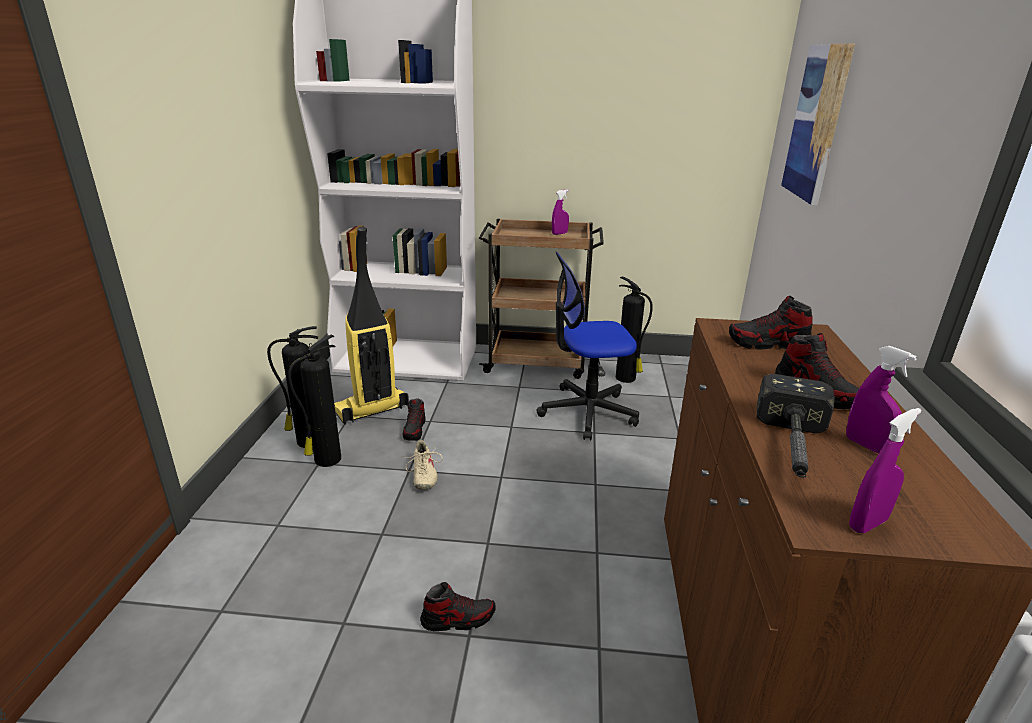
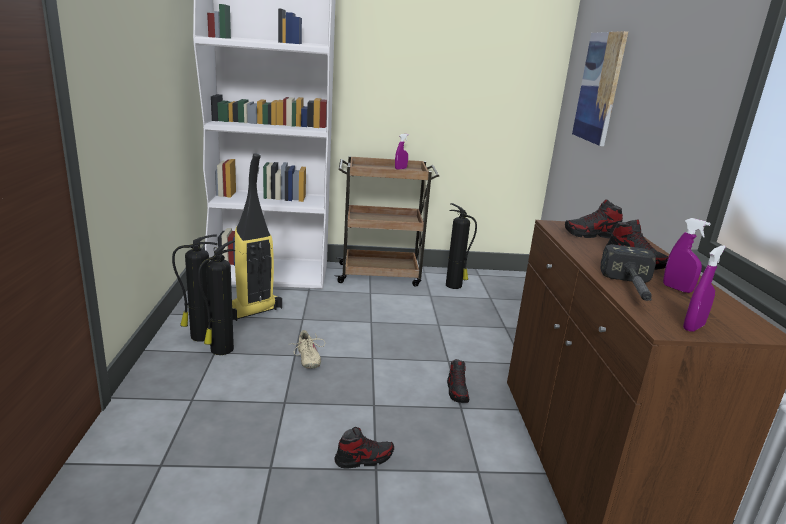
camera: 10 degrees left, 5 degrees down
shoe [403,398,425,441] -> shoe moved to [447,359,469,403]
office chair [536,252,639,440] -> none

